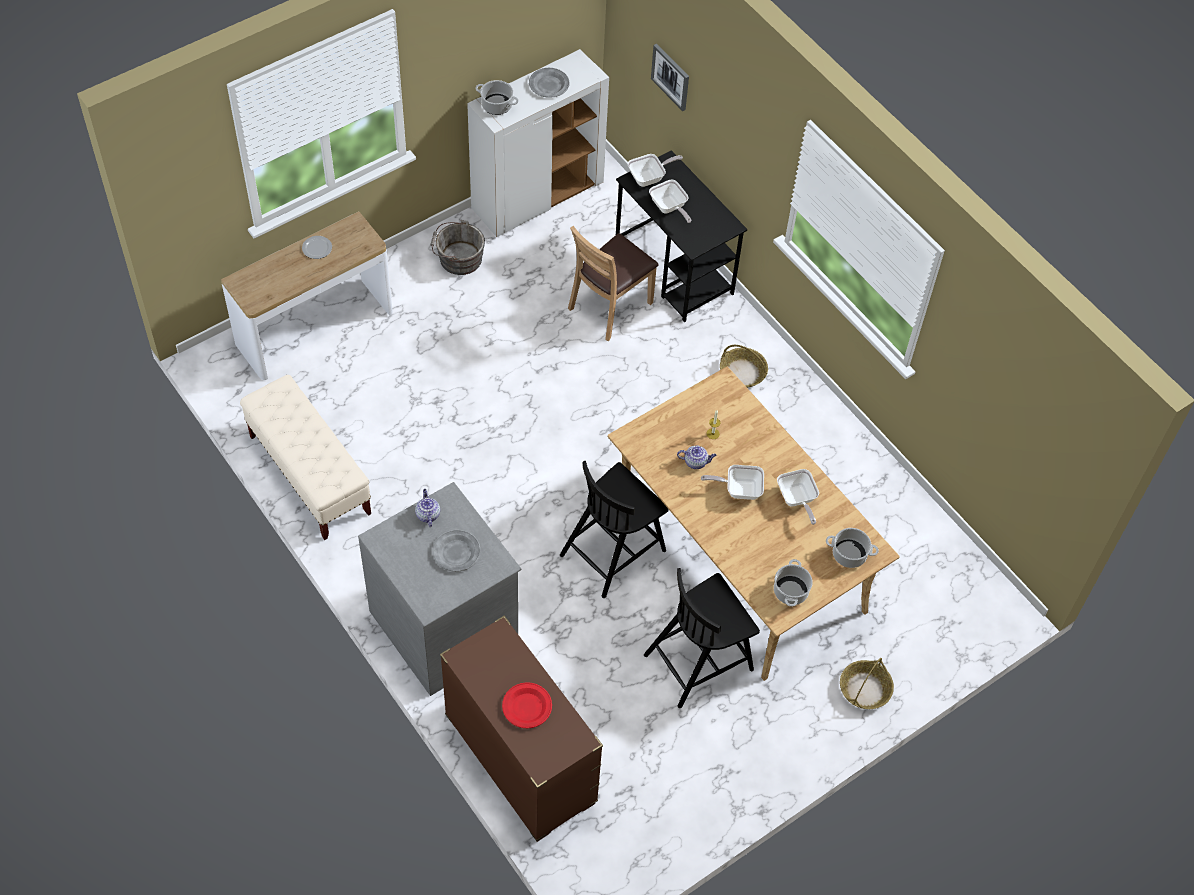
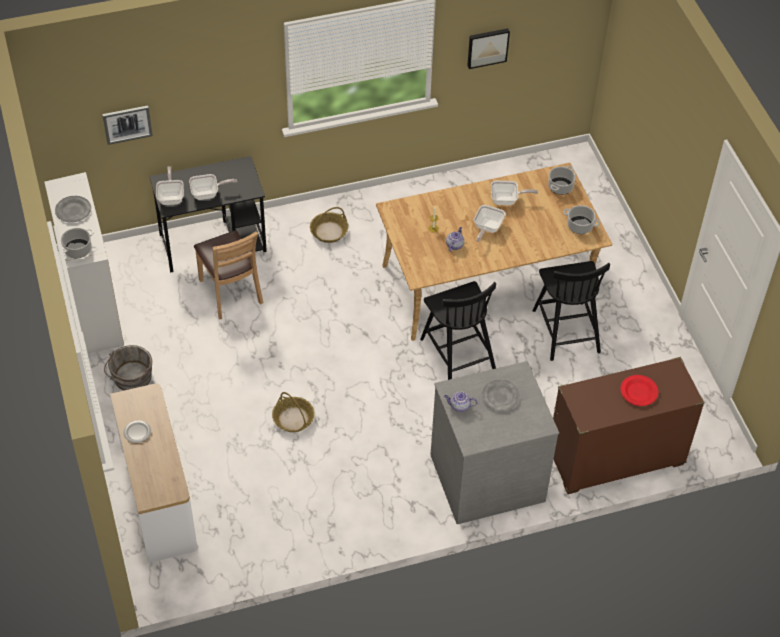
camera: 70 degrees left, 5 degrees down
beige bench [240,375,371,540] -> none
basket [840,658,894,709] -> basket moved to [272,392,315,432]
none -> picture [467,28,510,69]

